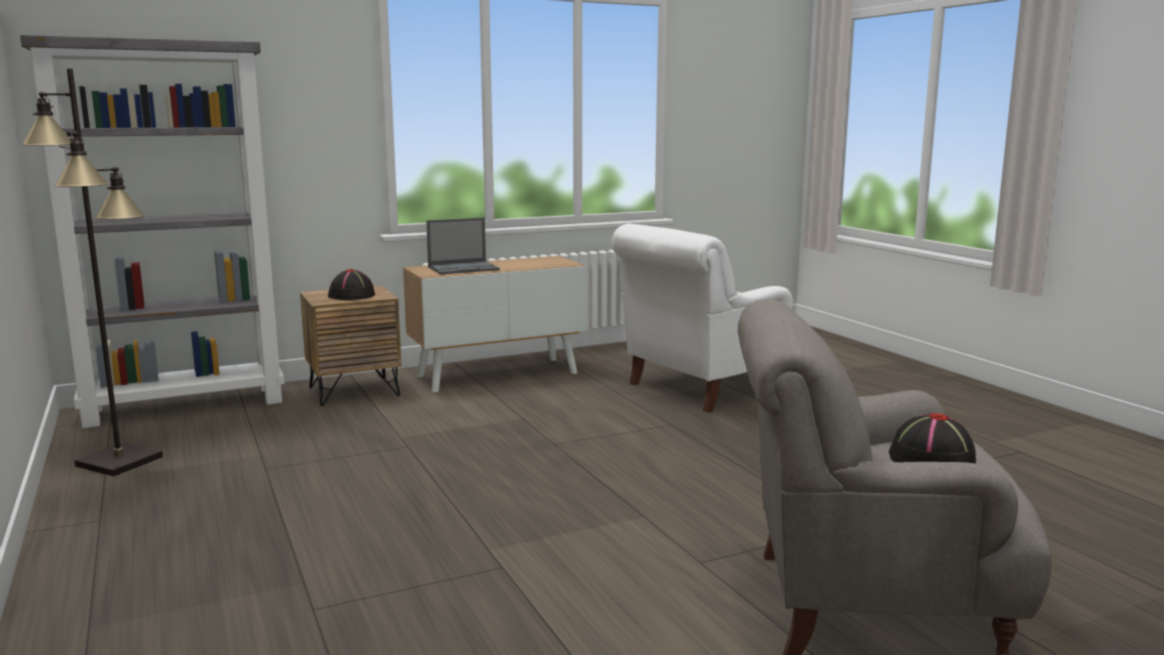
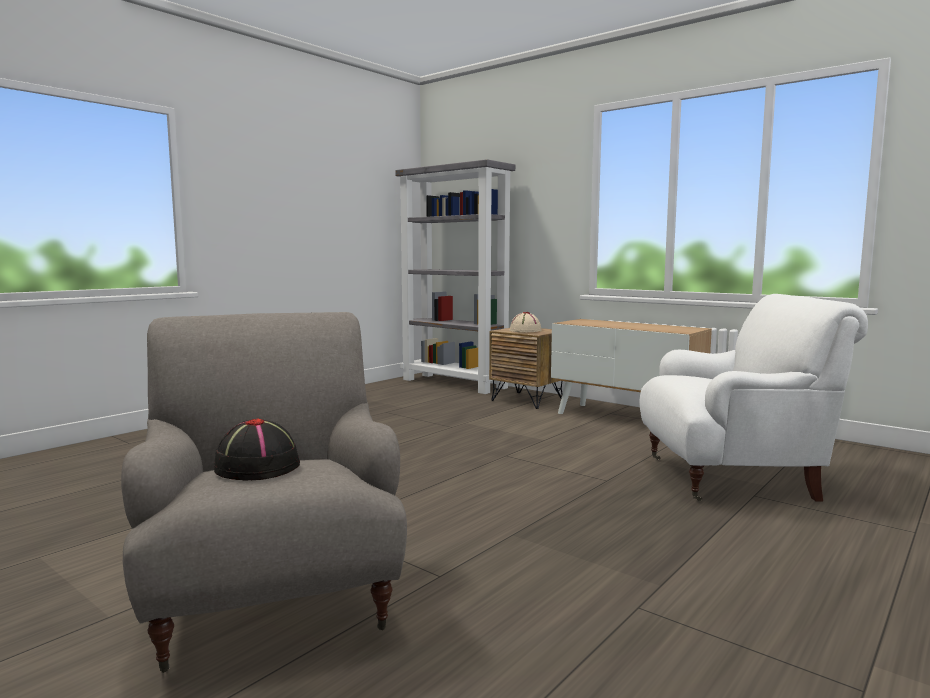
camera: 65 degrees right, 5 degrees down
black floor lamp [21,68,163,476] -> none
black hat [328,269,375,300] -> beige hat [510,312,542,332]
laptop [426,218,500,274] -> none
white armchair [612,223,793,413] -> white armchair turned 150 degrees clockwise [640,294,868,502]

